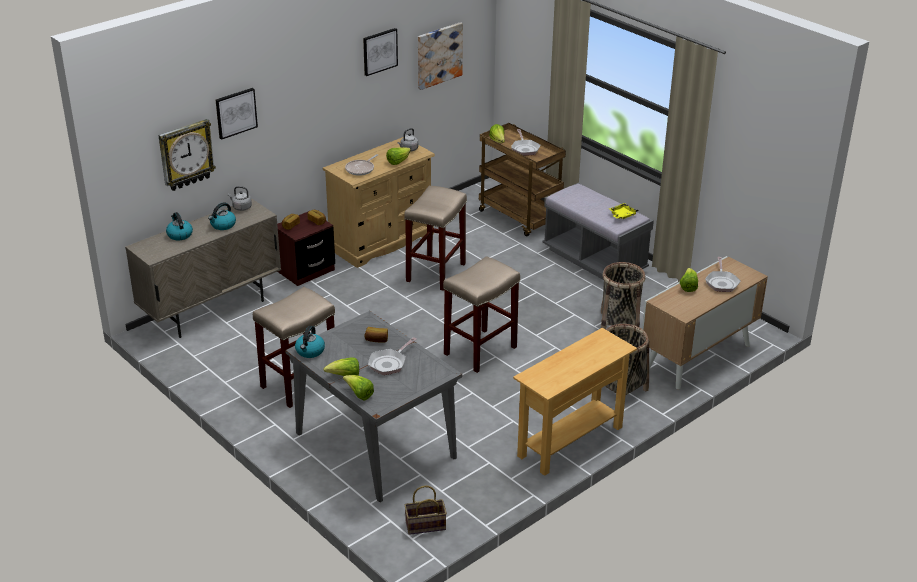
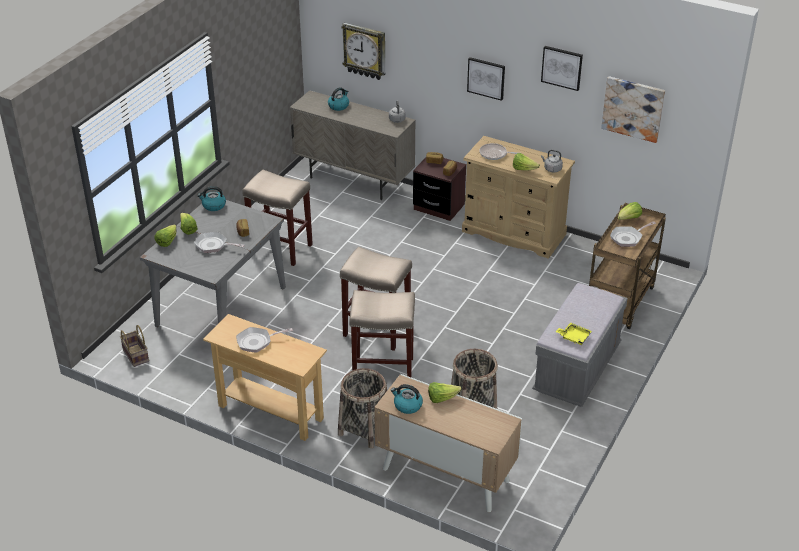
camera: 70 degrees right, 5 degrees up
kettle [208,202,236,230] -> kettle moved to [391,384,423,414]
picture [215,88,258,140] -> picture moved to [467,57,505,101]
beige stool [404,186,467,291] -> beige stool moved to [350,290,415,377]
frying pan [705,257,741,292] -> frying pan moved to [236,327,293,353]

